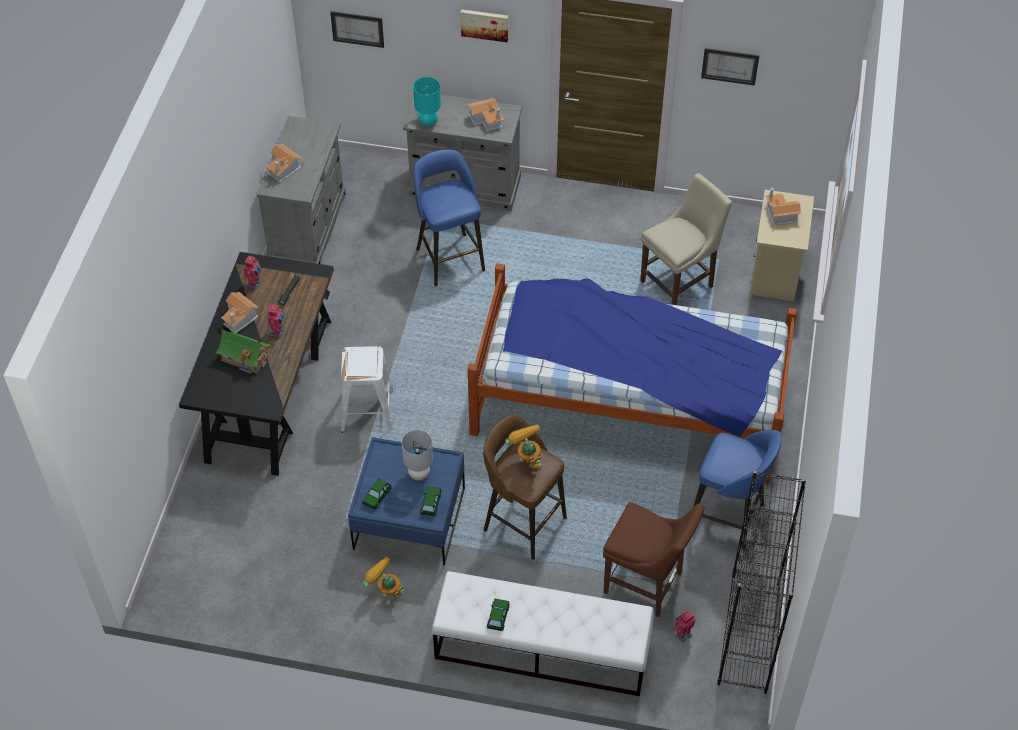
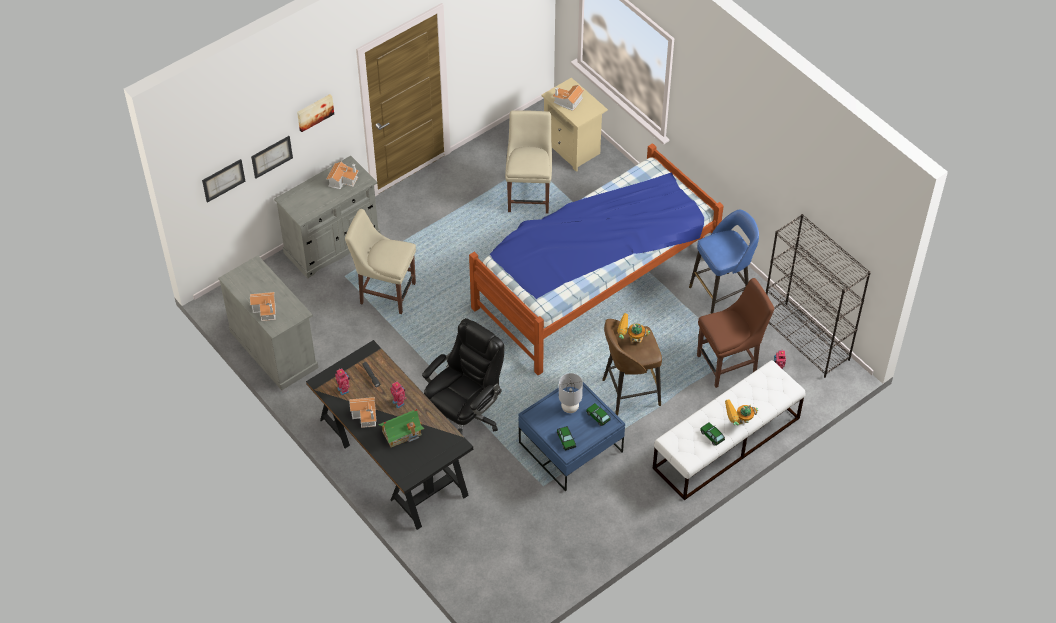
camera: 50 degrees left, 0 degrees up
white stool [341,346,394,432] -> black office chair [422,318,504,434]
toy robot [363,557,404,599] -> toy robot moved to [725,399,758,425]
turquoise table lamp [413,77,441,126] -> none
blue stool [414,150,485,286] -> beige chair [345,209,416,314]
picture [701,48,759,85] -> picture moved to [251,136,293,179]

